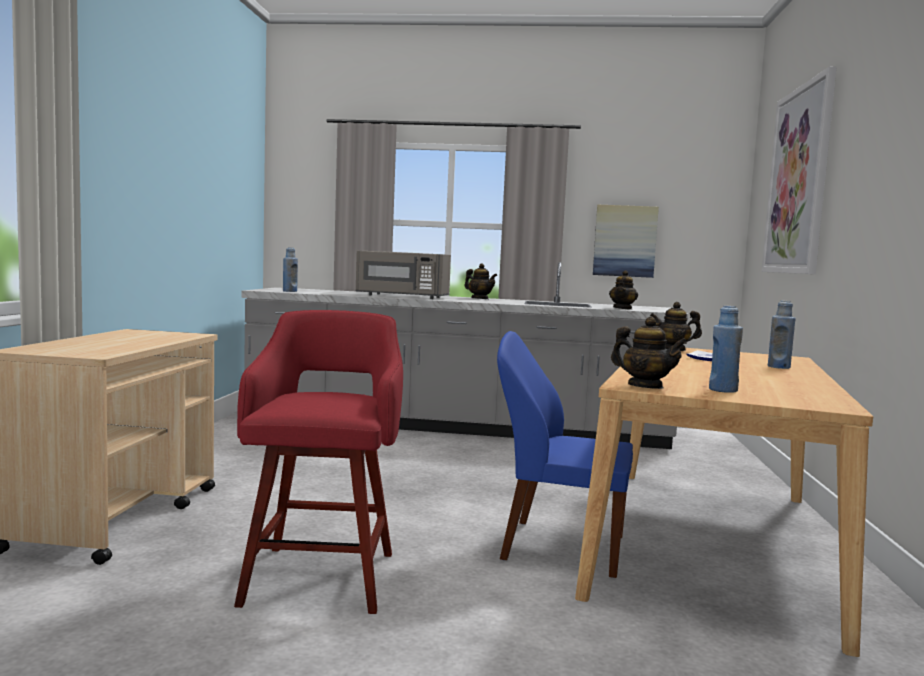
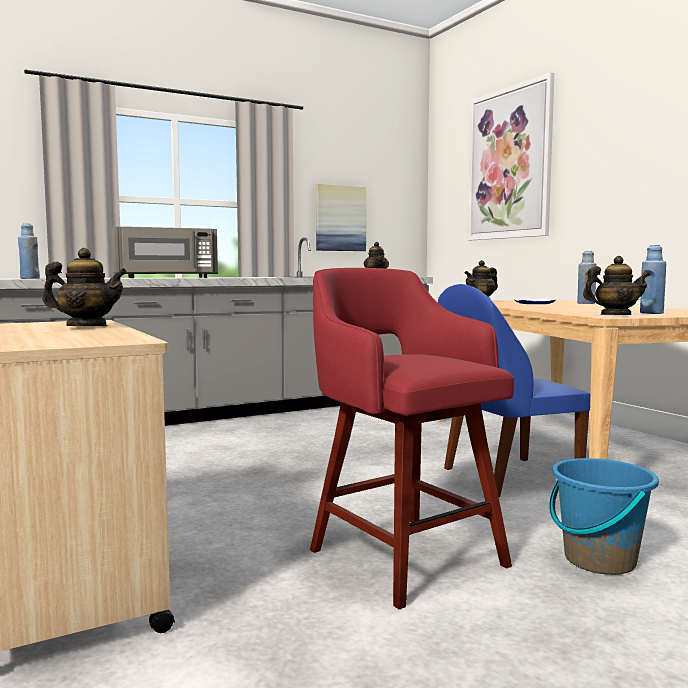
camera: 35 degrees left, 0 degrees up
teapot [464,263,497,299] -> teapot moved to [42,248,127,326]
none -> blue bucket [549,458,659,575]

